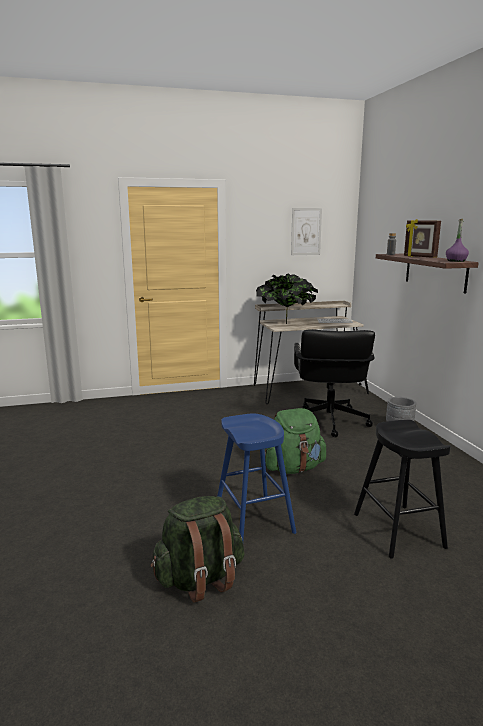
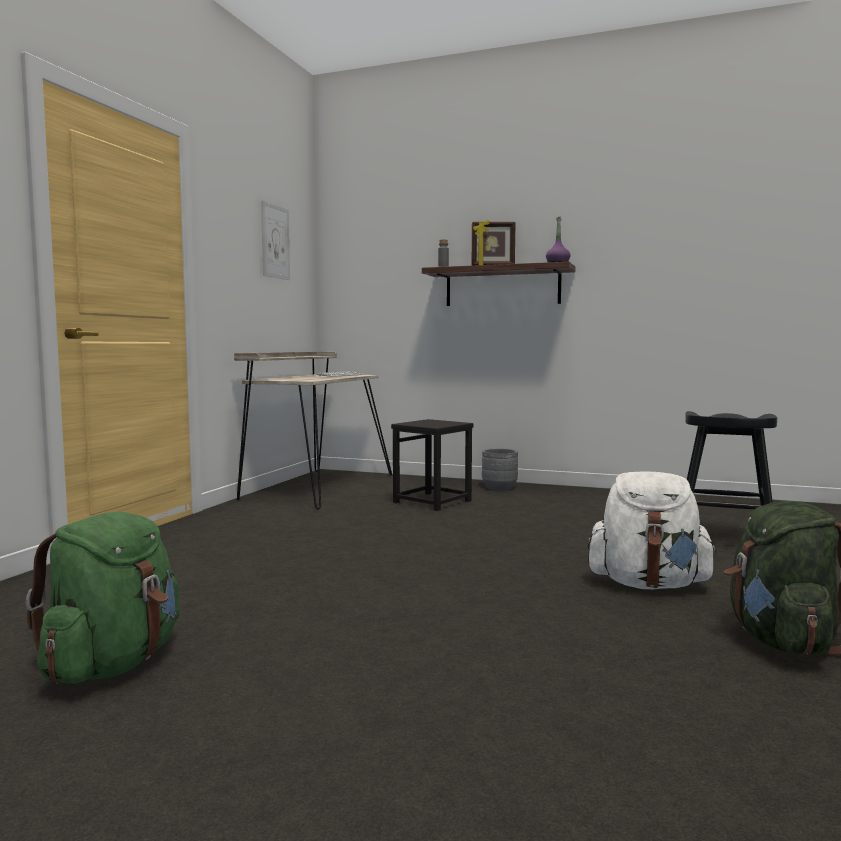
camera: 55 degrees left, 10 degrees down
blue stool [217,414,296,541] -> white backpack [588,471,718,589]
potted plant [256,273,318,324] -> none
green backpack [265,408,326,474] -> green backpack moved to [26,512,180,684]
black office chair [294,329,375,437] -> black stool [391,419,473,511]

